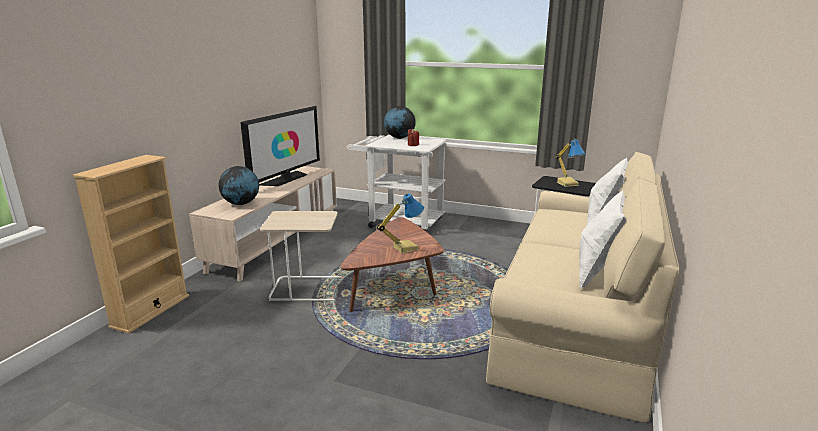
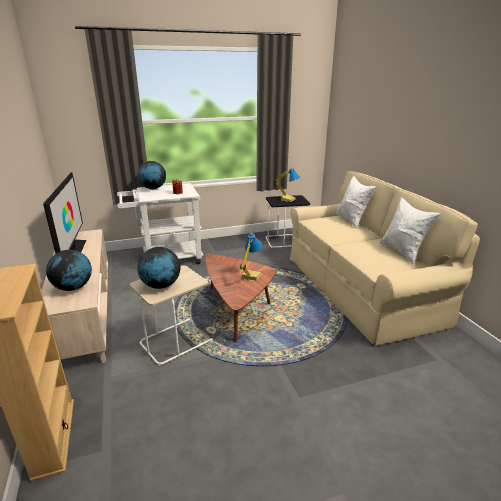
camera: 40 degrees left, 5 degrees up
none -> globe [137,247,180,289]

